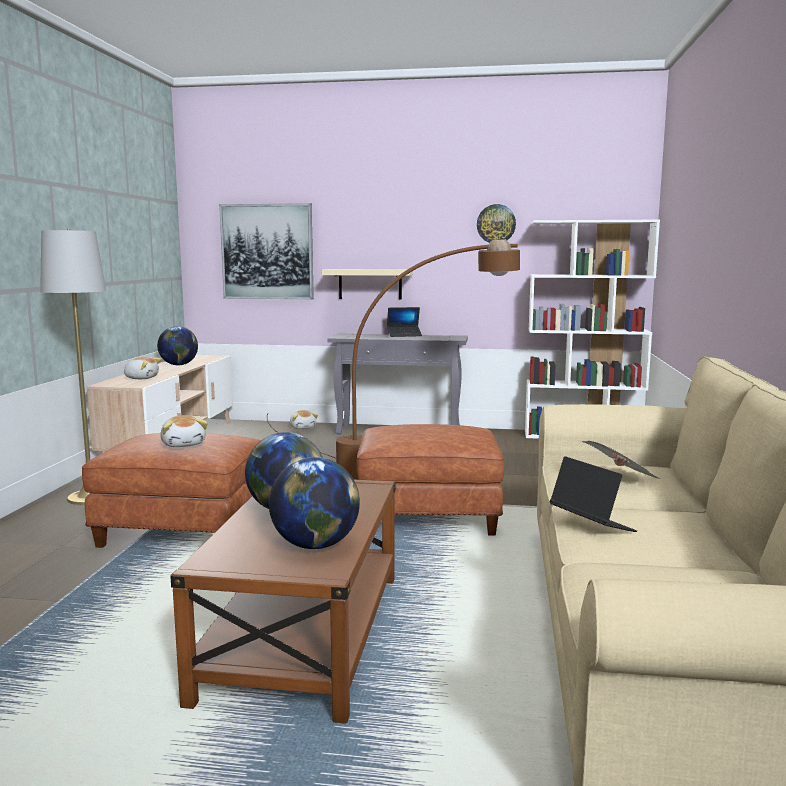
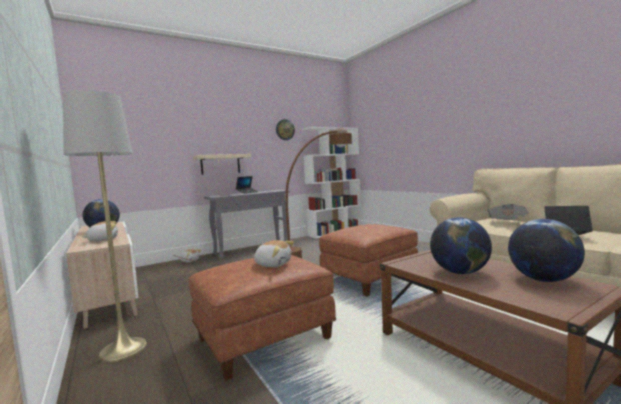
camera: 40 degrees left, 5 degrees down
picture [219,203,314,299] -> none

